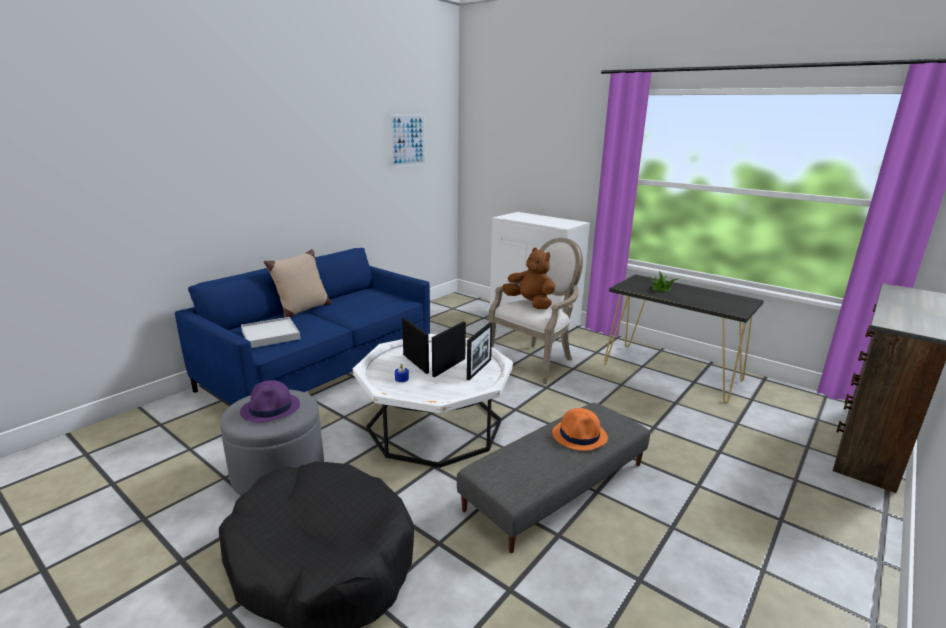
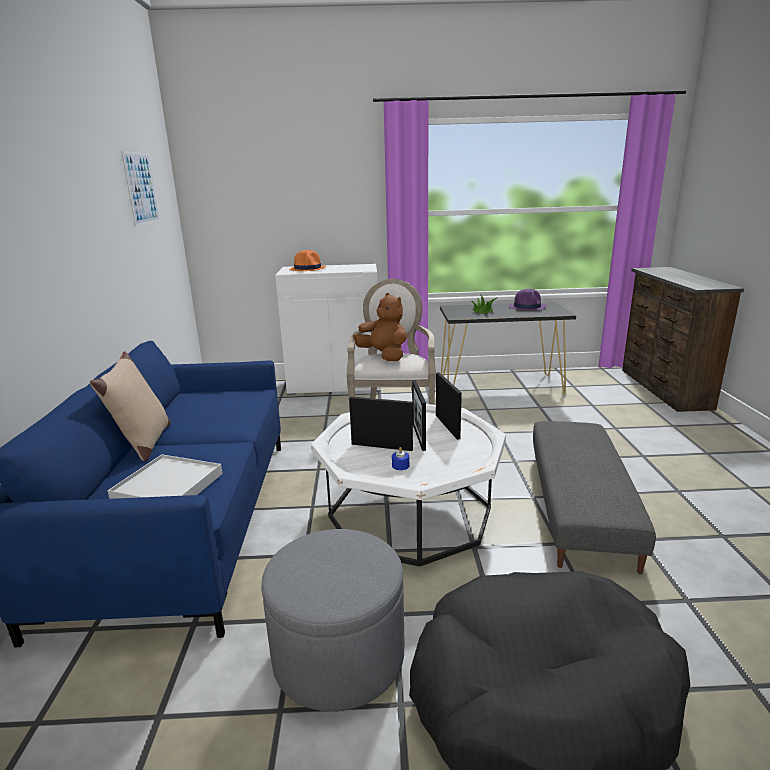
camera: 40 degrees left, 0 degrees up
purple hat [240,380,300,423] -> purple hat moved to [509,289,547,311]
brown plush toy [503,248,555,309] -> brown plush toy turned 45 degrees clockwise [353,293,407,361]
orange hat [552,408,608,451] -> orange hat moved to [290,250,326,271]

